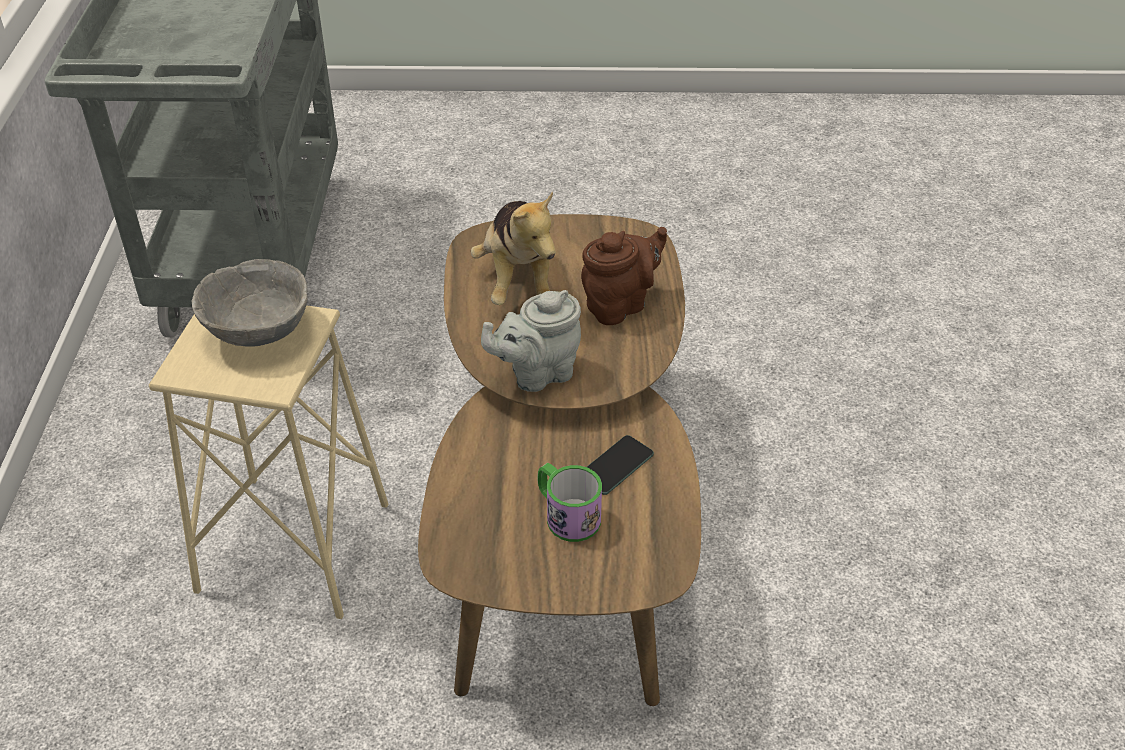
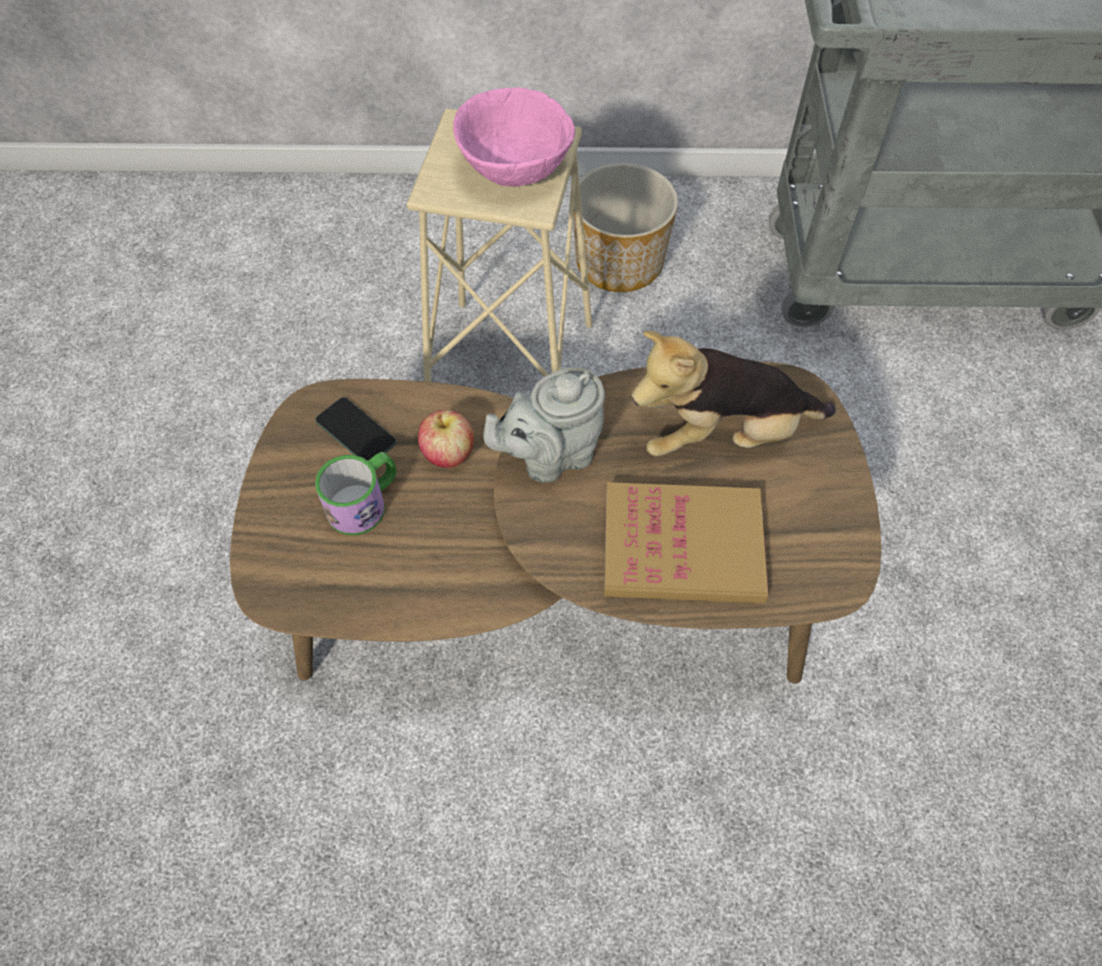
camera: 90 degrees right, 15 degrees up
grey bowl [191,259,308,347] -> pink bowl [453,87,575,186]
grey teapot [481,290,581,392] -> grey teapot turned 90 degrees counterclockwise [483,368,605,482]
brown teapot [581,227,667,325] -> book [604,482,768,603]
phone [587,435,654,495] -> phone moved to [315,397,397,461]
none -> apple [418,410,474,468]
none -> planter [573,163,678,292]

